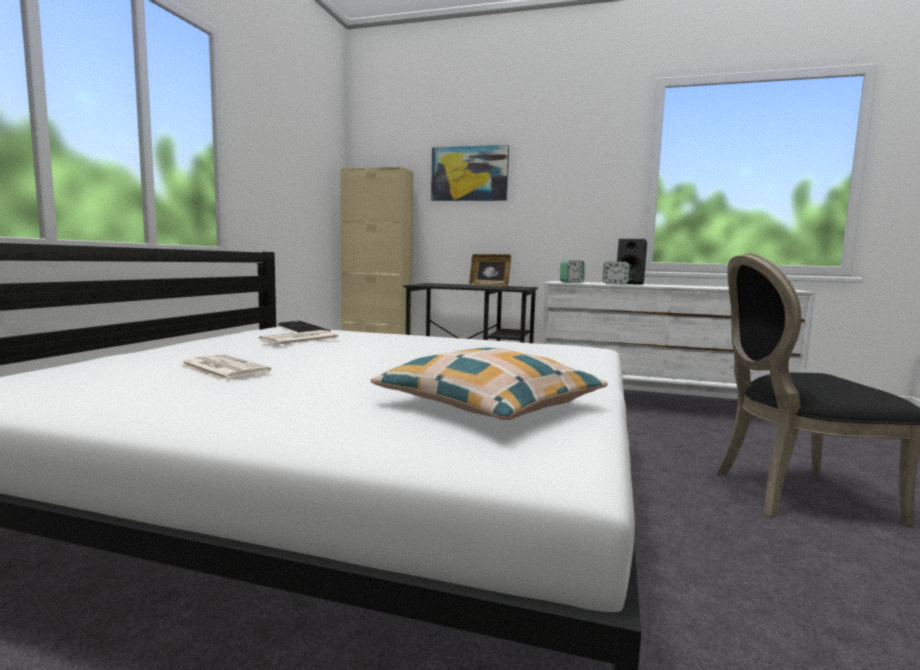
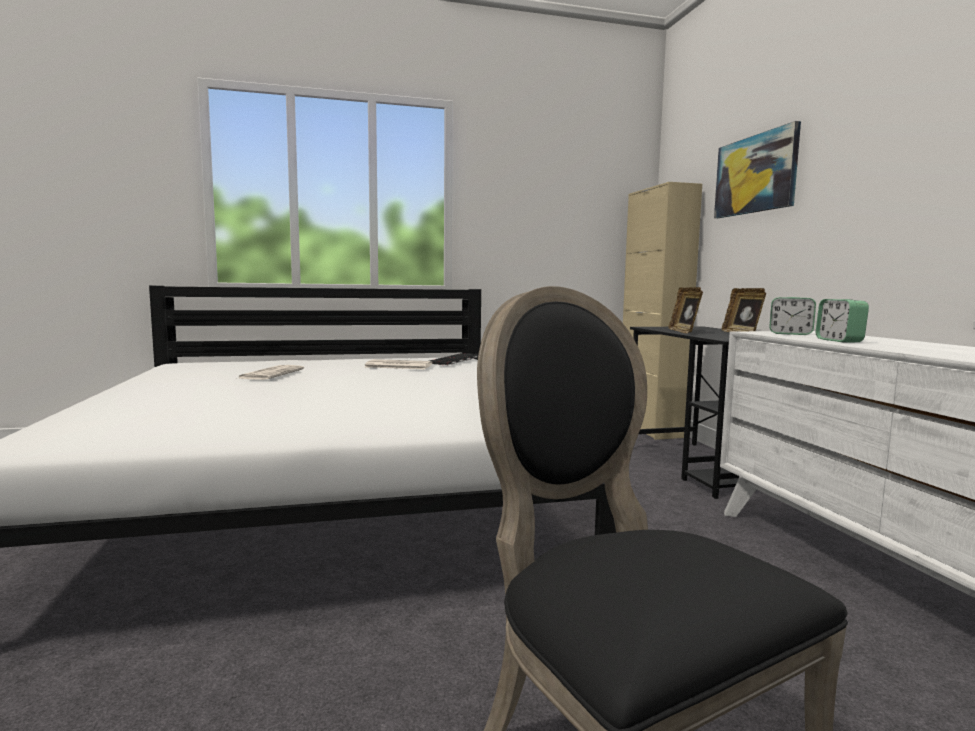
camera: 60 degrees right, 0 degrees up
pillow [371,347,608,420] -> none
black speaker [617,239,647,285] -> none
none -> picture frame [668,287,703,334]

